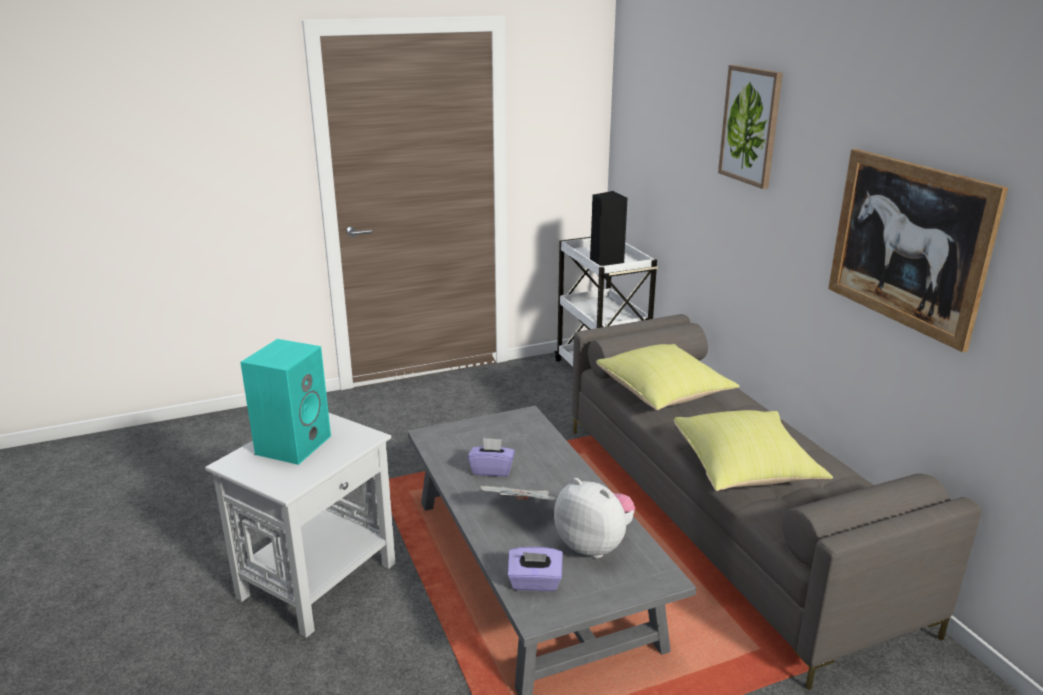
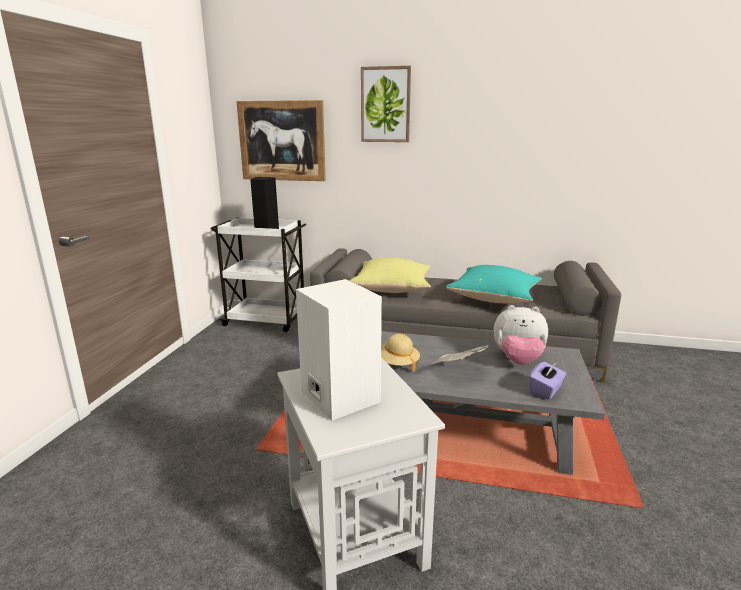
camera: 55 degrees left, 5 degrees down
turquoise speaker [240,339,331,465] -> white speaker [296,279,382,420]
purple tissue box [468,438,515,477] -> beige hat [381,334,420,372]
plush toy [554,478,635,558] -> plush toy turned 150 degrees counterclockwise [493,305,548,365]
yellow pillow [674,410,833,491] -> turquoise pillow [446,265,542,303]
picture [828,149,1008,352] -> picture moved to [236,100,326,181]

